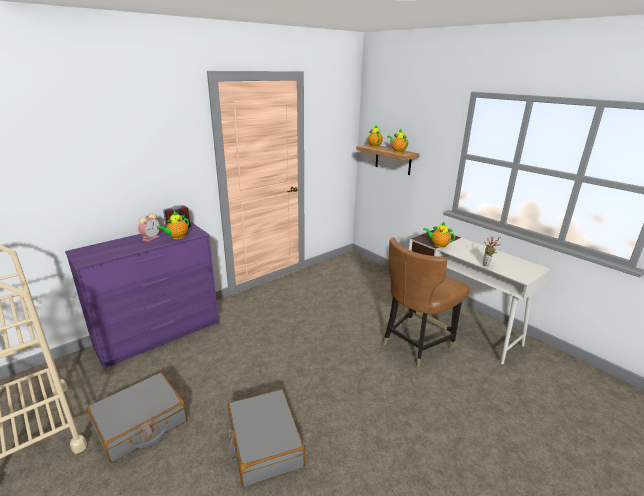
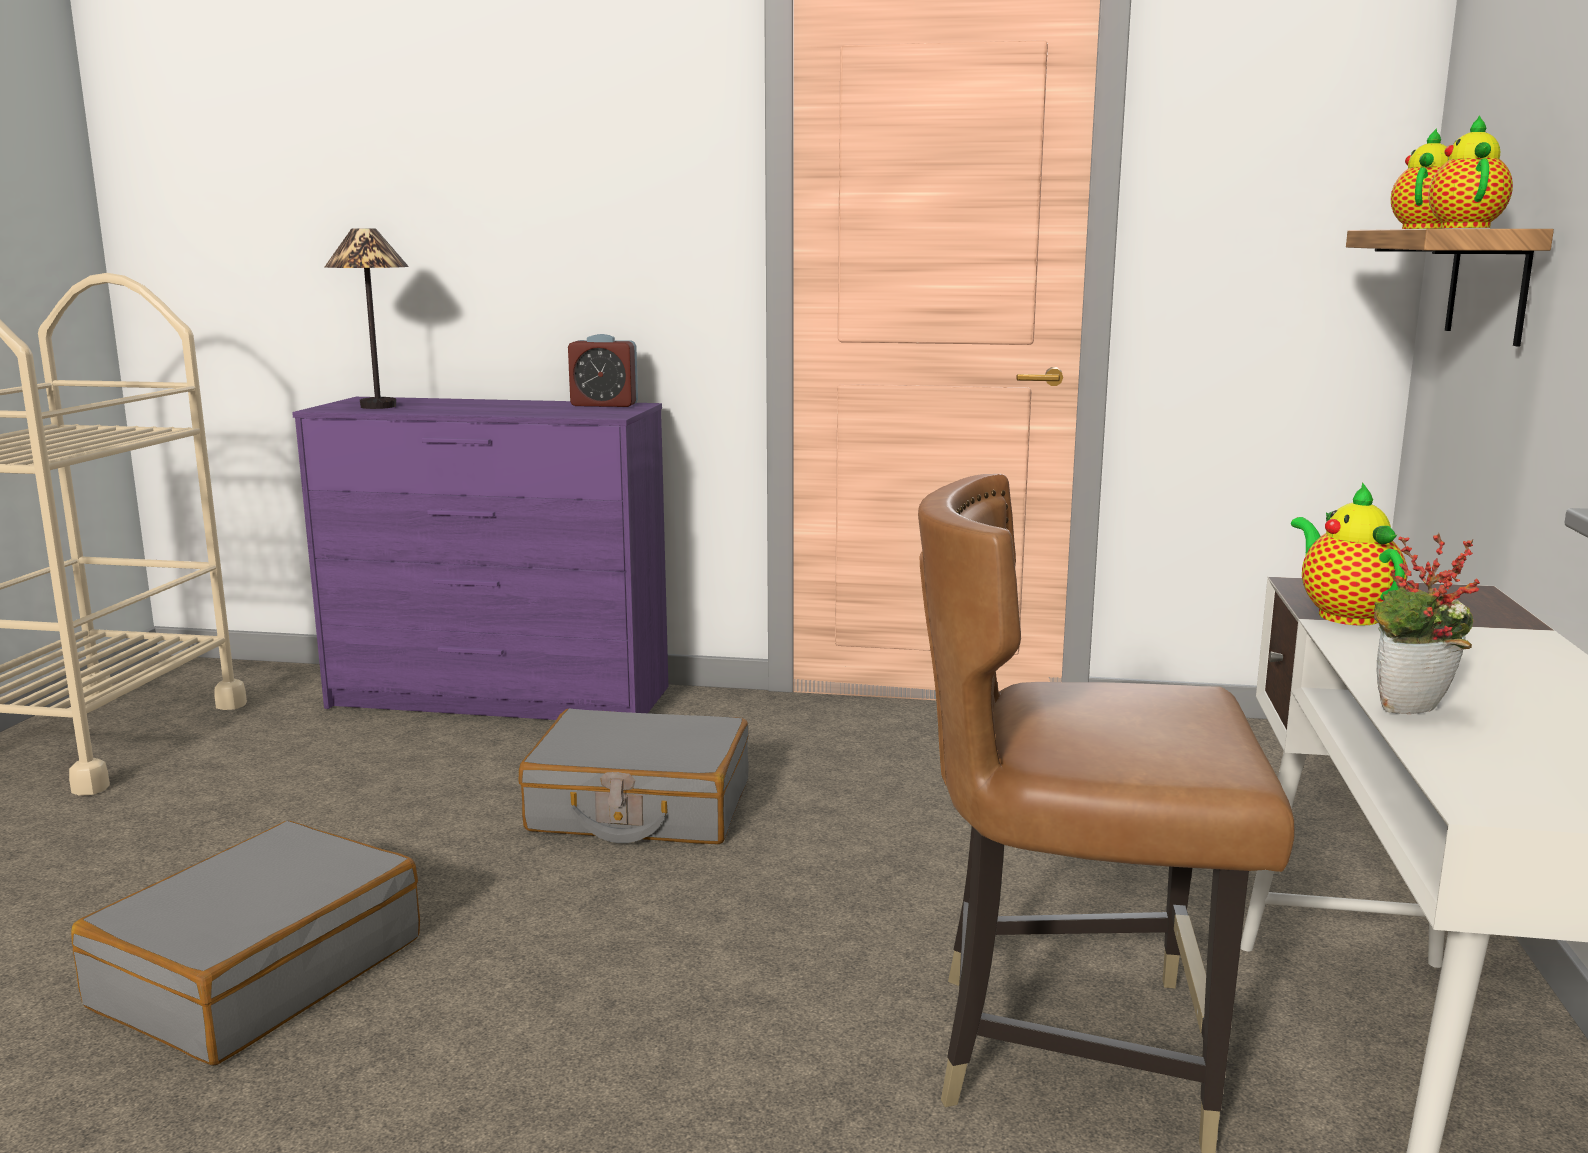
camera: 50 degrees right, 10 degrees down
grey suitcase [87,373,187,463] -> grey suitcase moved to [519,709,749,844]
alarm clock [138,213,160,242] -> none
teapot [157,211,189,239] -> none
none -> table lamp [325,228,409,409]

